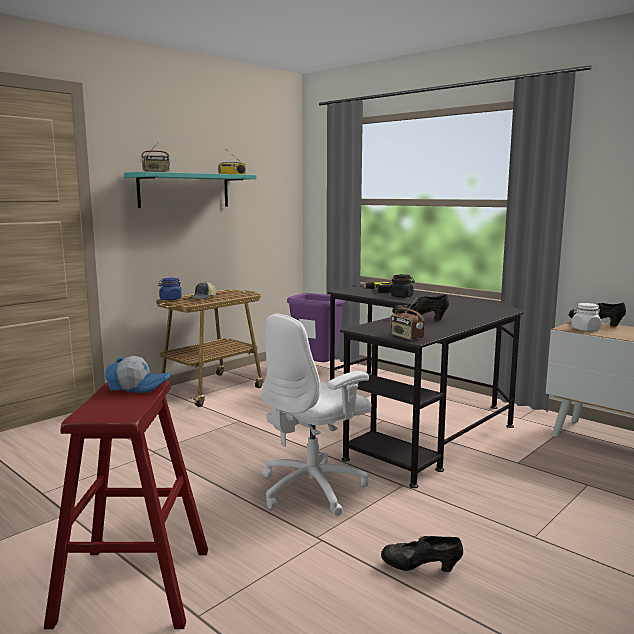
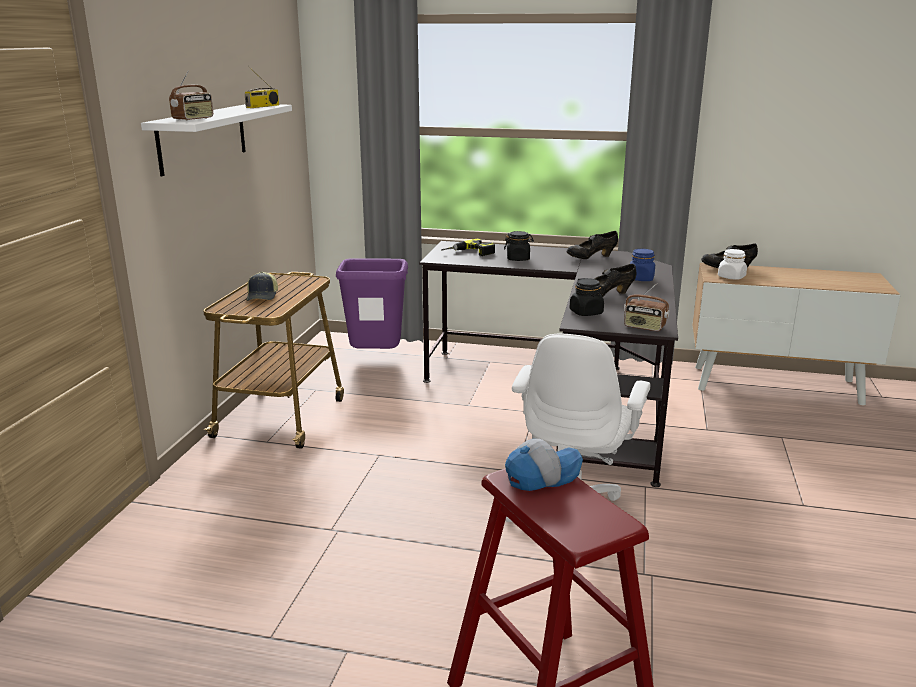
camera: 30 degrees left, 10 degrees up
turquoise shelf [124,172,256,208] -> white shelf [141,104,292,176]
blue jar [158,278,182,300] -> blue jar moved to [630,249,655,281]
black shoe [381,536,463,572] -> black shoe moved to [566,231,618,259]
none -> black jar [570,278,604,316]

